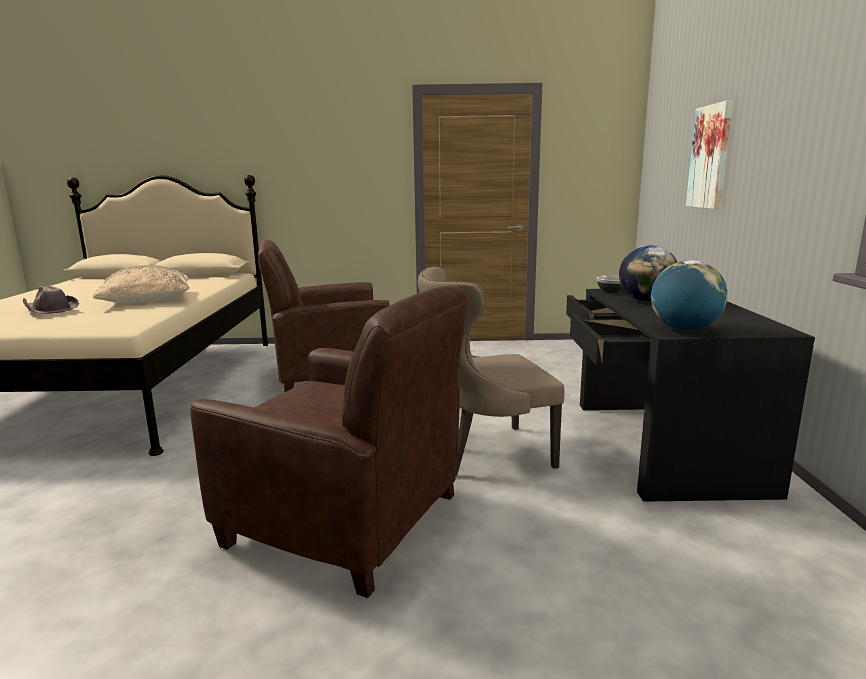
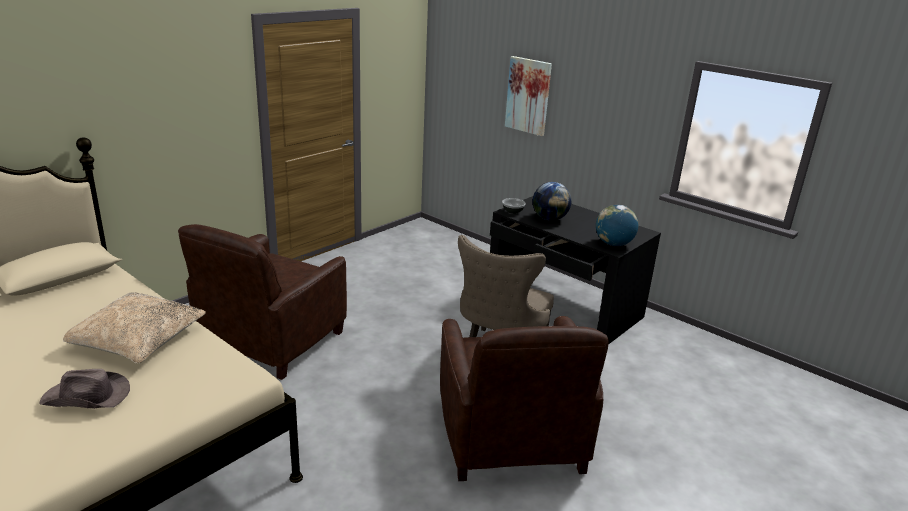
camera: 50 degrees left, 10 degrees up
brown armchair [190,286,468,598] -> brown armchair turned 105 degrees clockwise [440,316,609,481]

